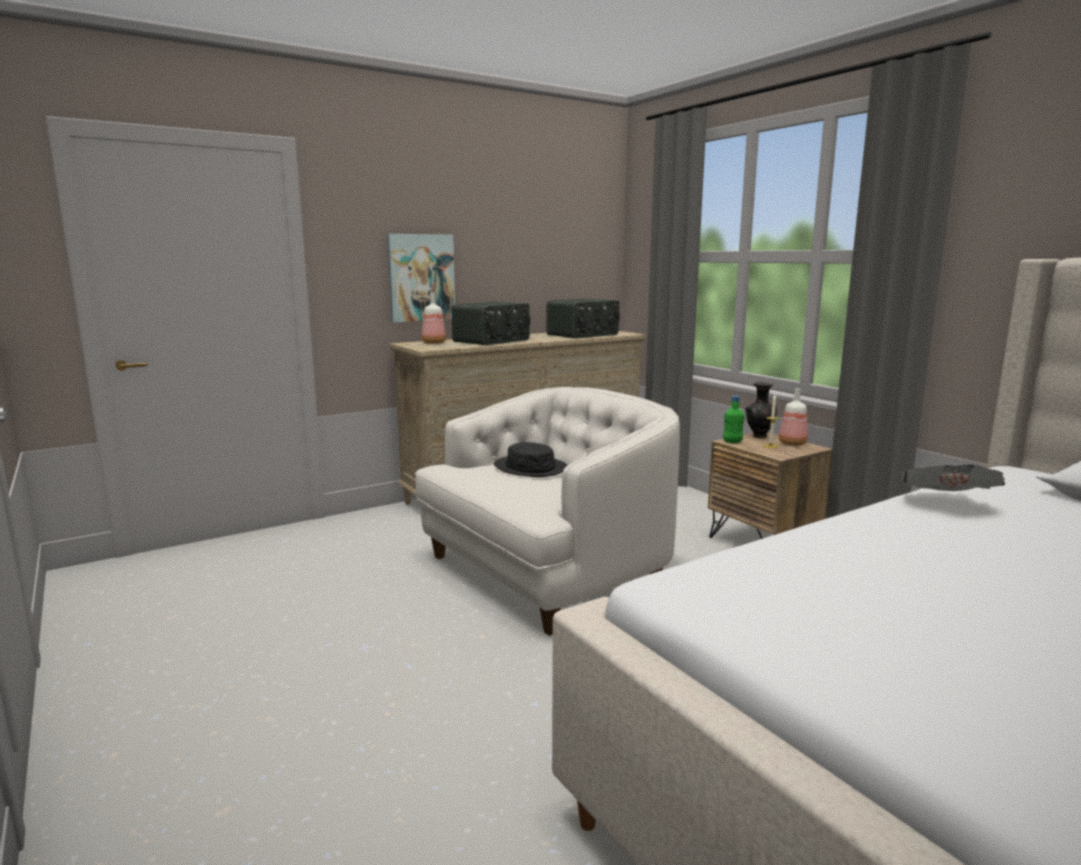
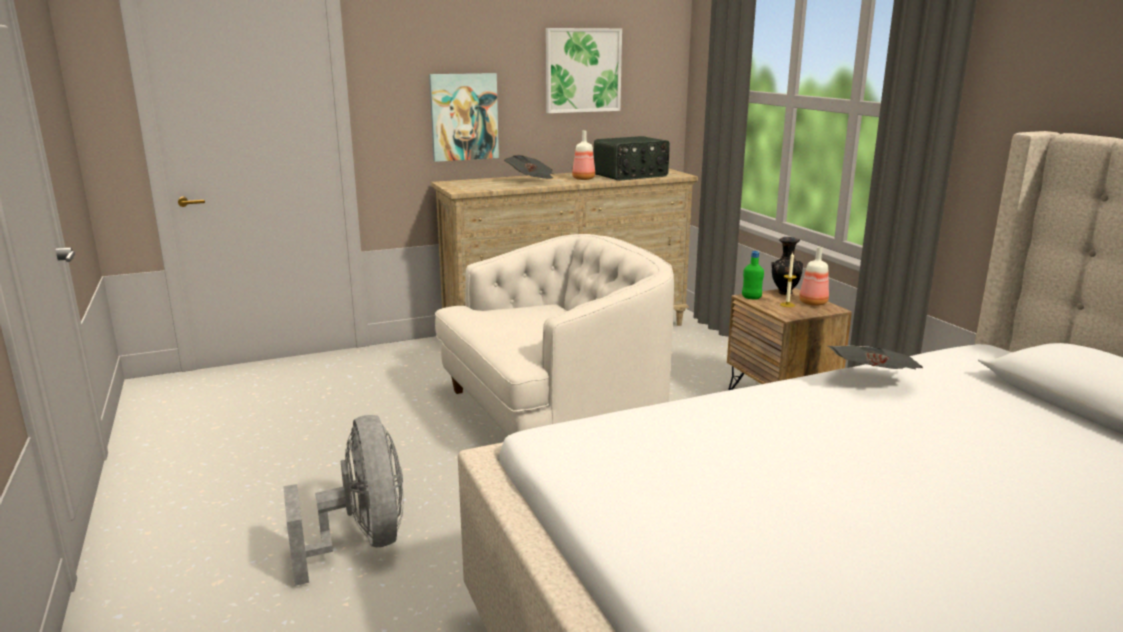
camera: 10 degrees right, 5 degrees up
bottle [422,293,446,344] -> bottle moved to [572,131,595,180]
radio [451,301,530,345] -> newspaper [504,155,554,179]
black hat [494,442,568,477] -> none
none -> grey fan [283,415,404,586]
none -> picture [546,28,622,113]

